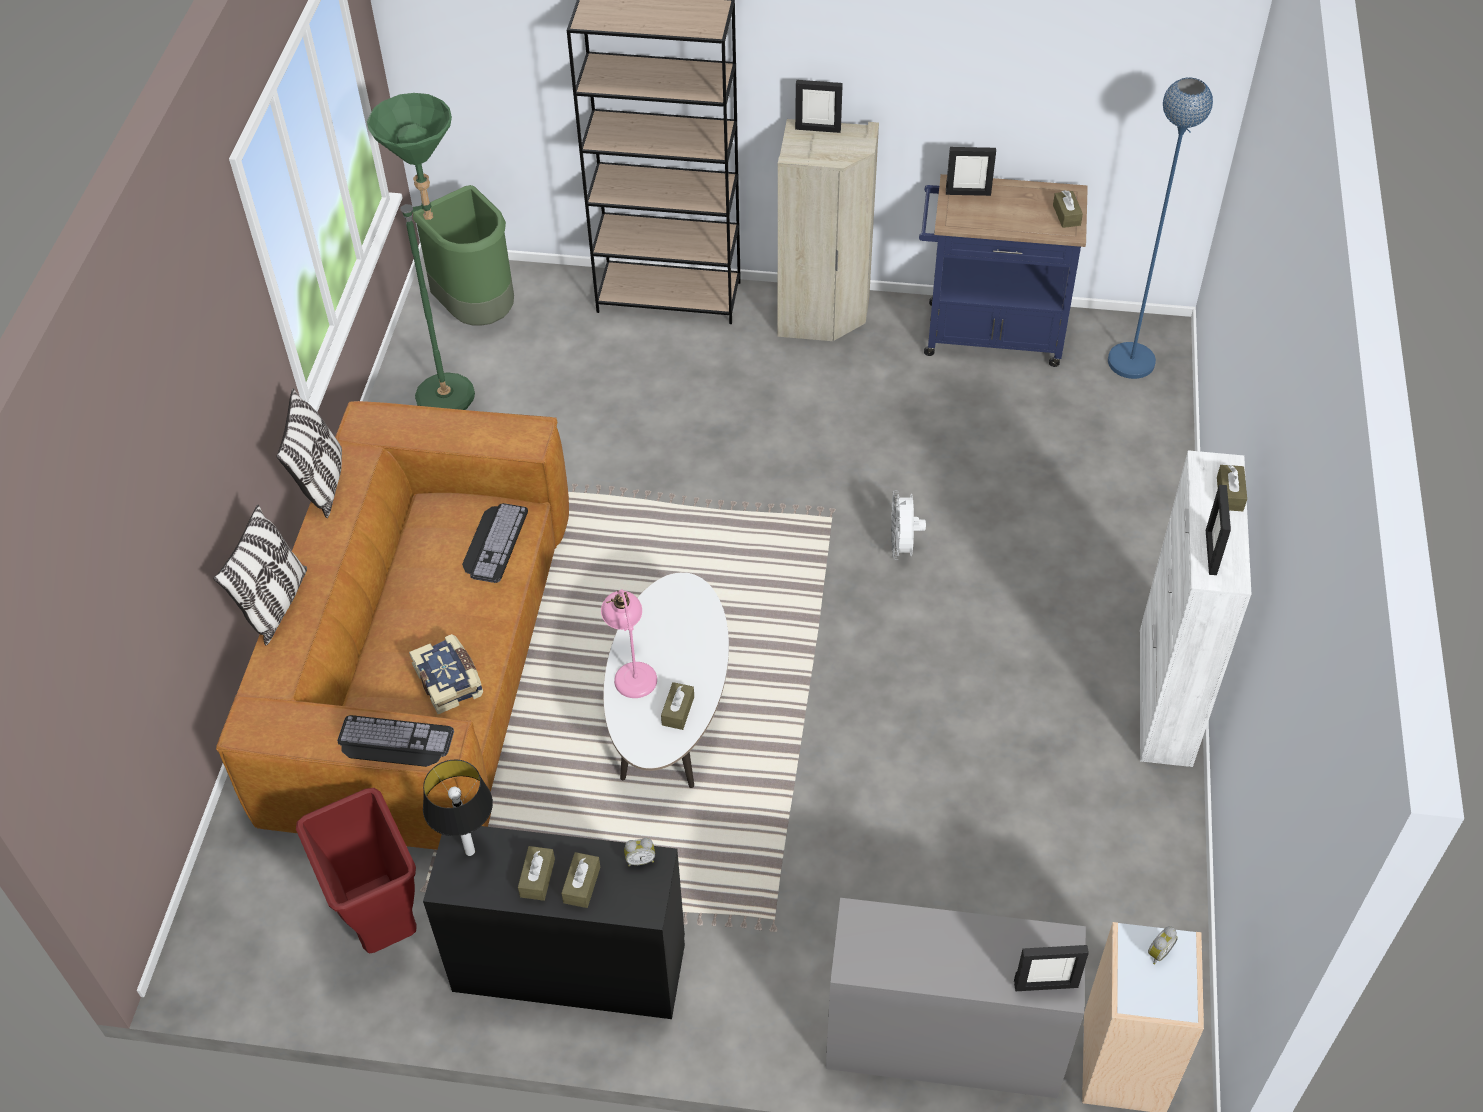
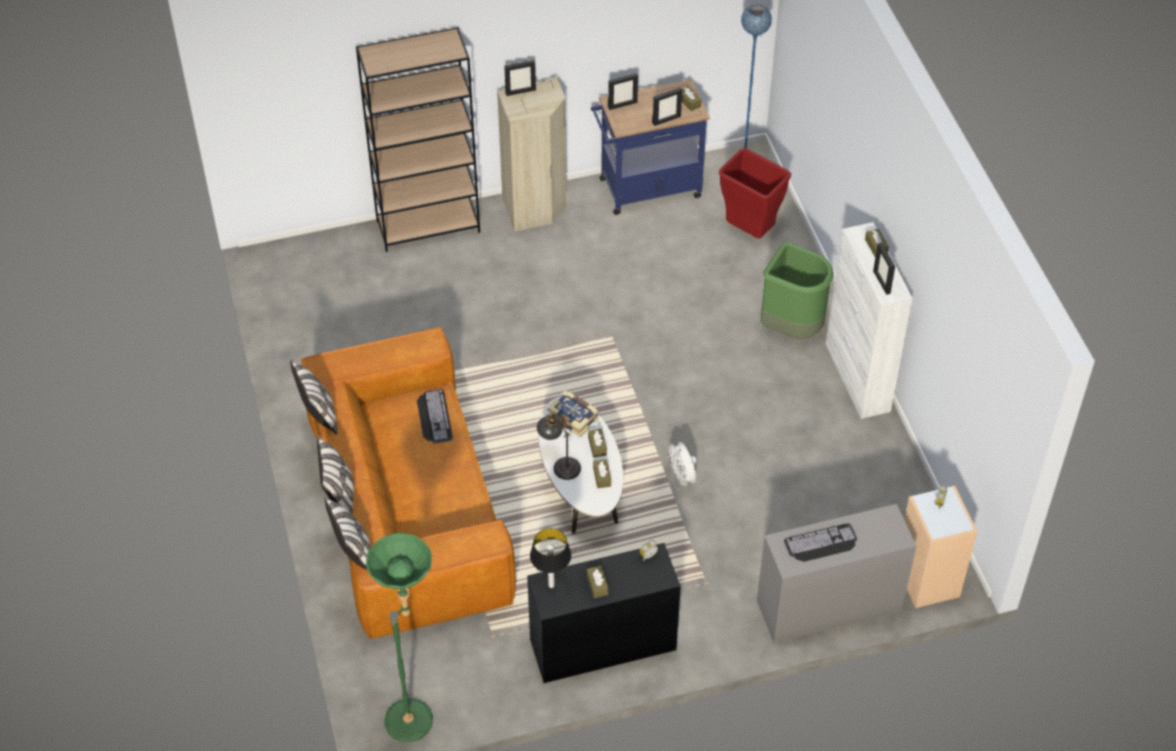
camera: 25 degrees left, 0 degrees up
red trash can [296,788,416,953] -> red trash can moved to [719,148,791,239]
keyboard [337,715,454,767] -> keyboard moved to [784,523,857,562]
green floor lamp [367,93,475,410] -> green floor lamp moved to [366,532,433,742]
book [409,634,483,714] -> book moved to [547,390,599,437]
green trash can [413,185,514,326] -> green trash can moved to [761,242,834,339]
brown tissue box [561,852,600,908] -> brown tissue box moved to [588,429,607,457]
pink table lamp [601,589,657,698] -> grey table lamp [537,414,581,480]
white fan [891,490,926,560] -> white fan moved to [665,442,697,489]
picture frame [1014,945,1089,991] -> picture frame moved to [652,87,682,126]
none -> pillow [324,496,371,570]

